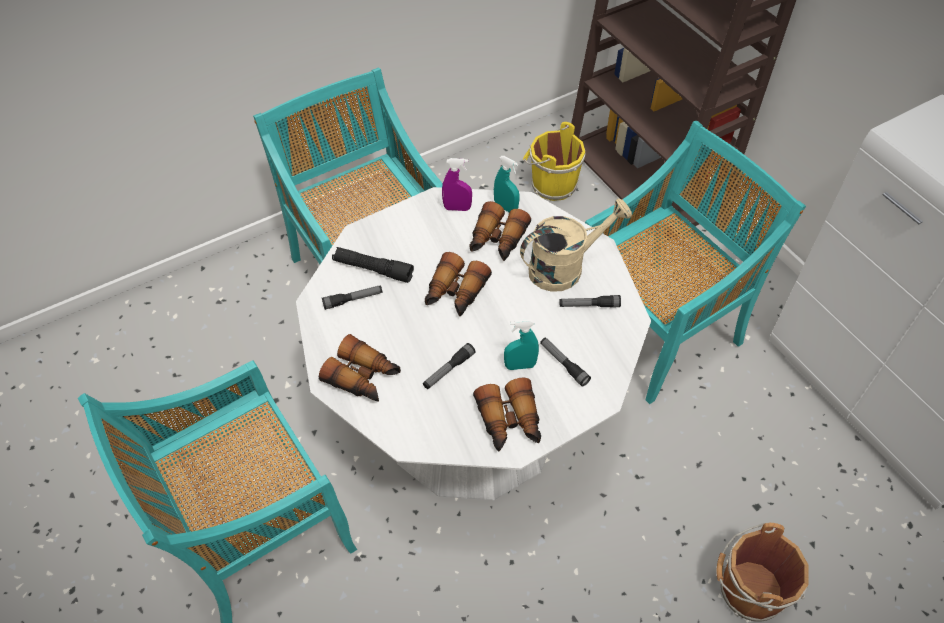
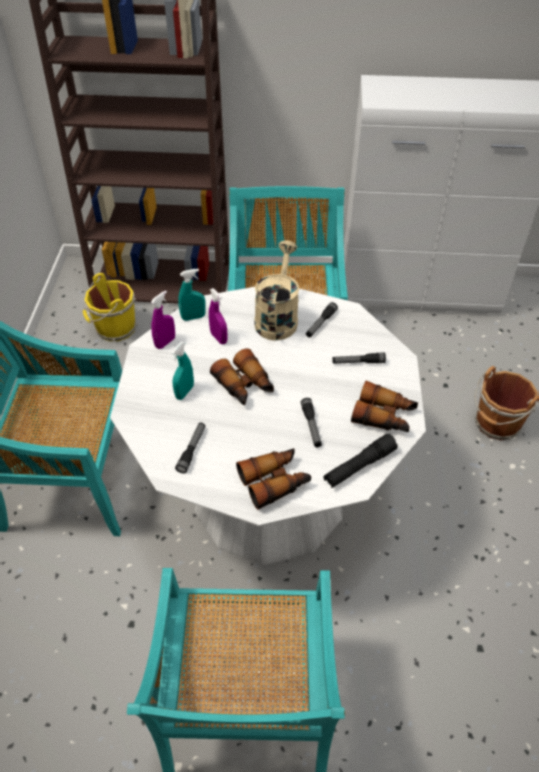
camera: 55 degrees left, 5 degrees down
black flashlight [332,247,414,283] -> black flashlight moved to [323,434,398,488]
binoculars [470,201,531,261] -> purple spray bottle [209,288,228,344]
turquoise spray bottle [504,319,539,370] -> turquoise spray bottle moved to [171,342,194,400]

